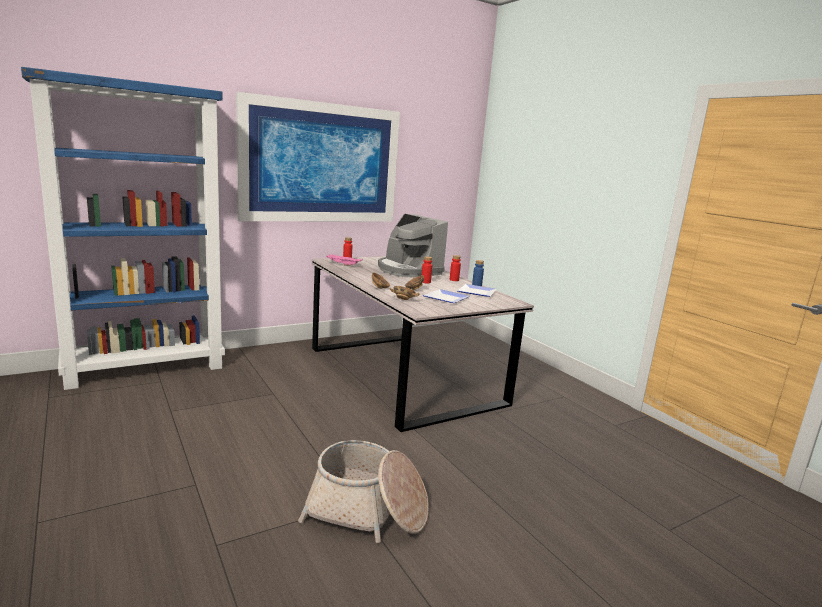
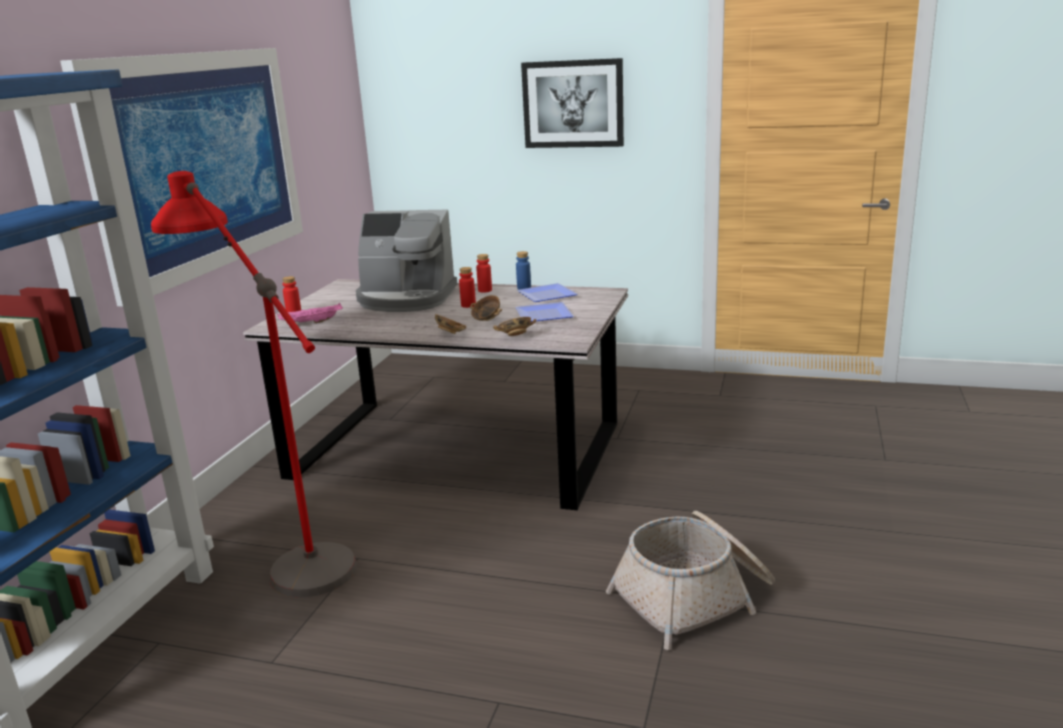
camera: 40 degrees left, 5 degrees up
none -> red floor lamp [151,171,357,597]
none -> picture [521,58,624,148]

